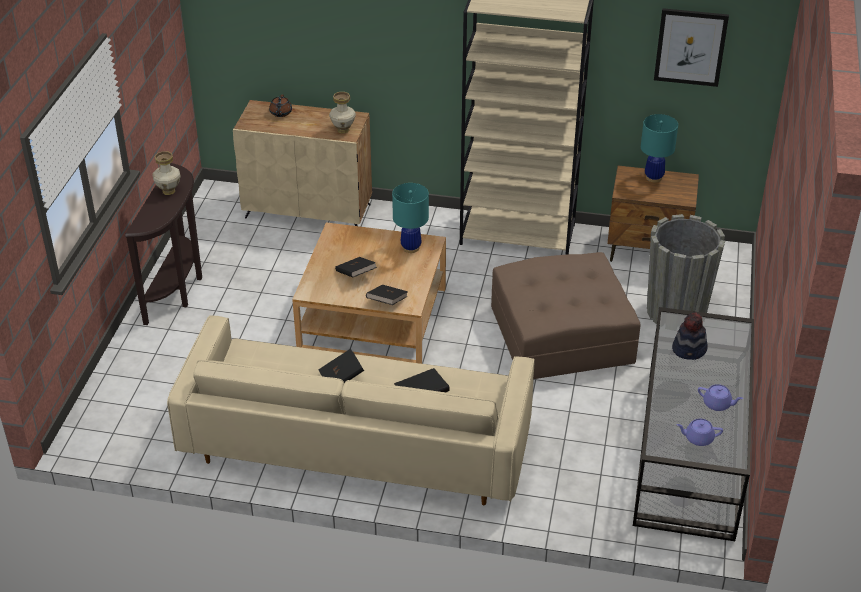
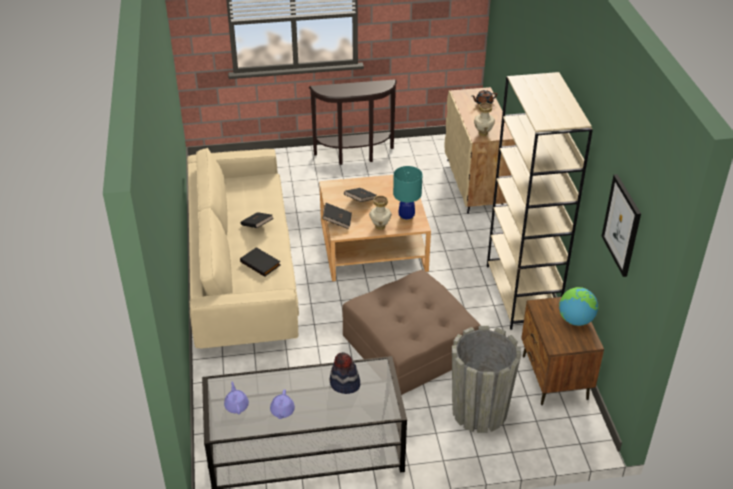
camera: 70 degrees right, 0 degrees up
vase [153,151,181,195] -> vase moved to [369,196,392,230]
turquoise table lamp [641,114,678,183] -> globe [559,287,598,326]

